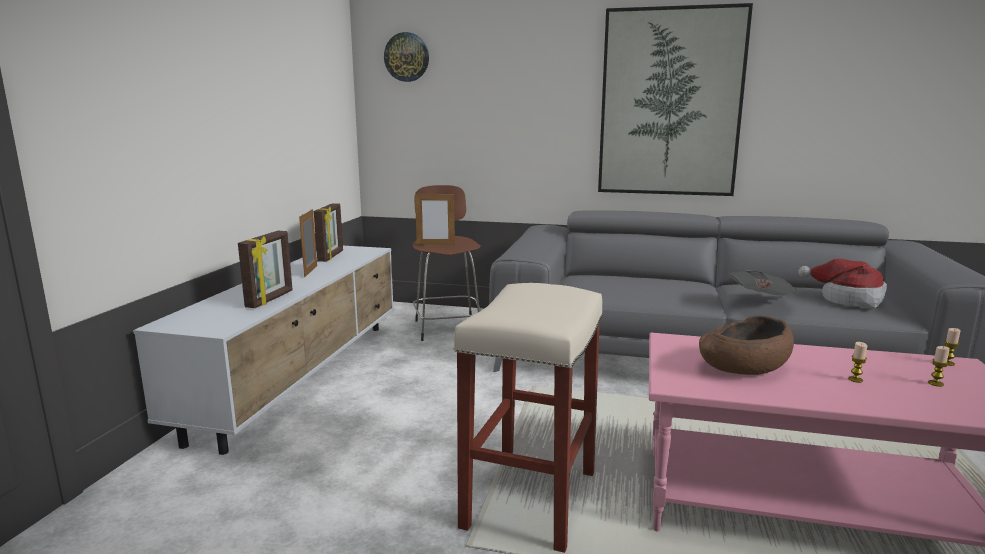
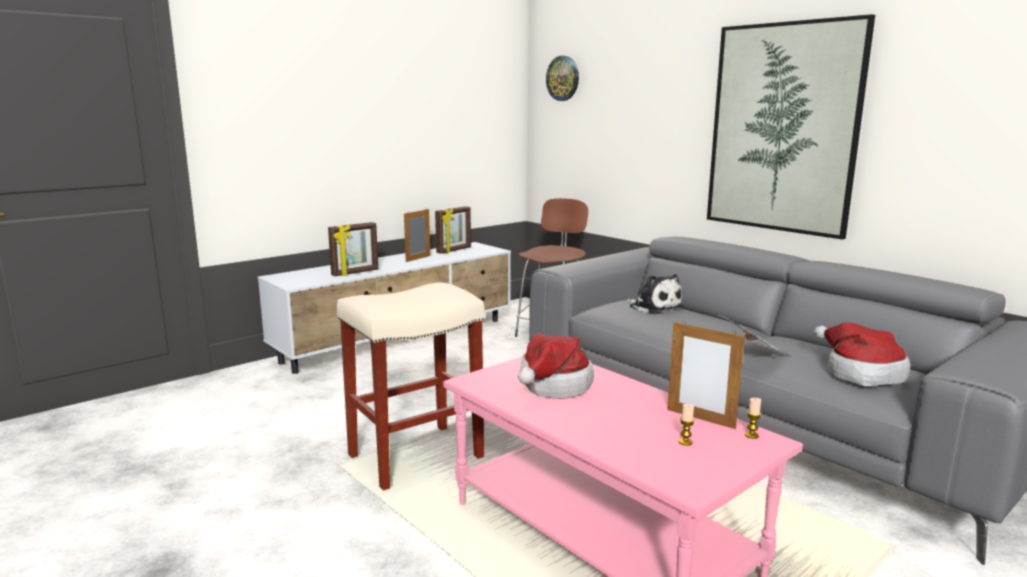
camera: 35 degrees right, 0 degrees up
picture frame [415,192,455,245] -> picture frame moved to [667,321,745,429]
brown bowl [699,315,794,375] -> hat [518,333,594,399]
candle [848,342,867,383] -> none
none -> plush toy [626,274,683,315]

